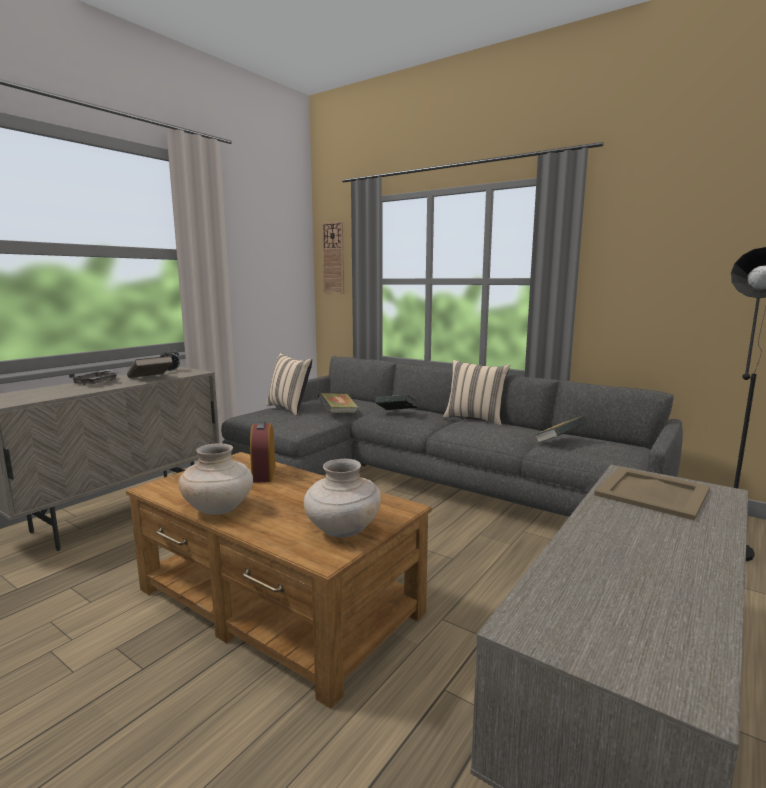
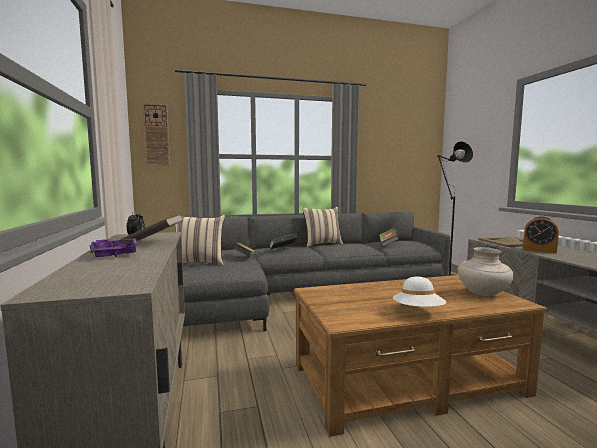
camera: 50 degrees left, 5 degrees down
grey tray [69,370,118,385] -> purple tray [90,238,139,257]
beige vase [178,443,253,515] -> white hat [393,276,446,307]
alarm clock [250,421,275,483] -> alarm clock moved to [523,216,559,253]

